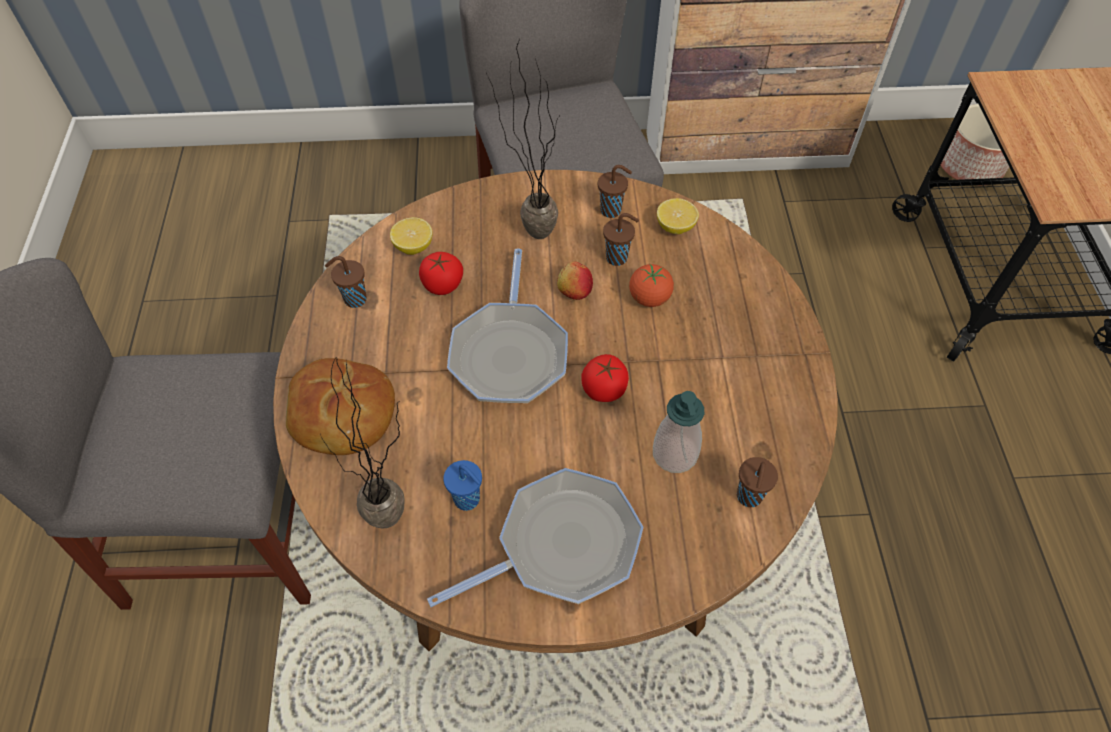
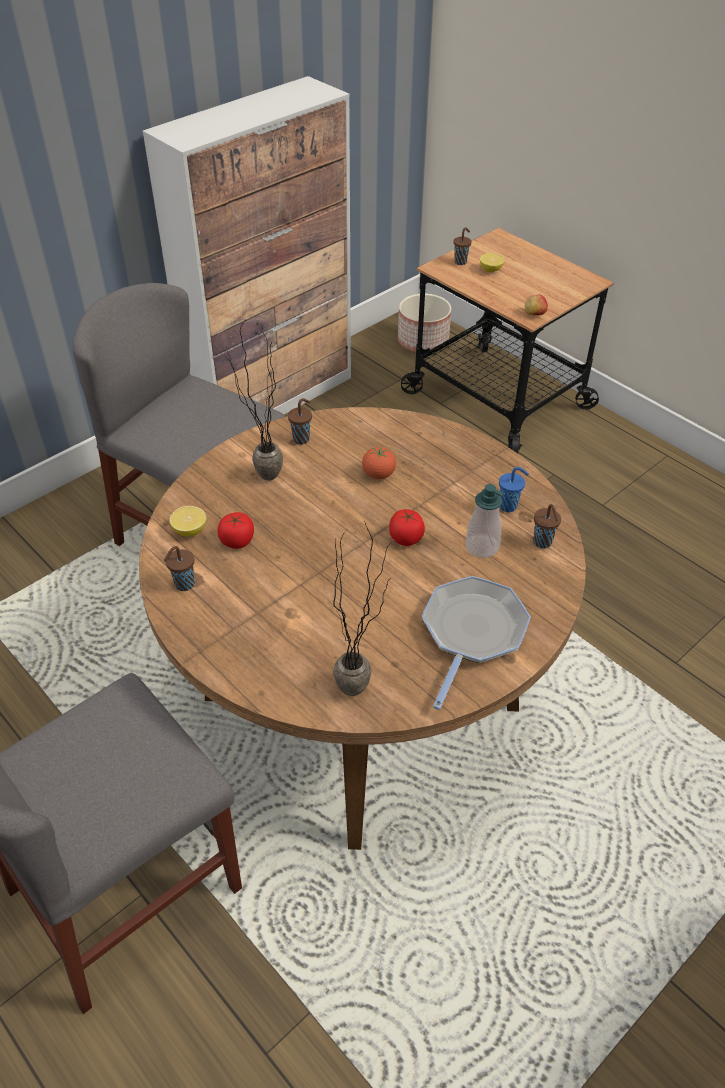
camera: 40 degrees left, 10 degrees down
bread [286,358,395,455] -> none
blue cup [443,460,482,511] -> blue cup moved to [499,467,529,512]
frying pan [447,248,568,403] -> none
apple [557,262,593,300] -> apple moved to [525,295,548,316]
brown cup [603,213,639,266] -> brown cup moved to [453,227,471,265]
lemon [657,198,699,234] -> lemon moved to [480,253,504,272]

